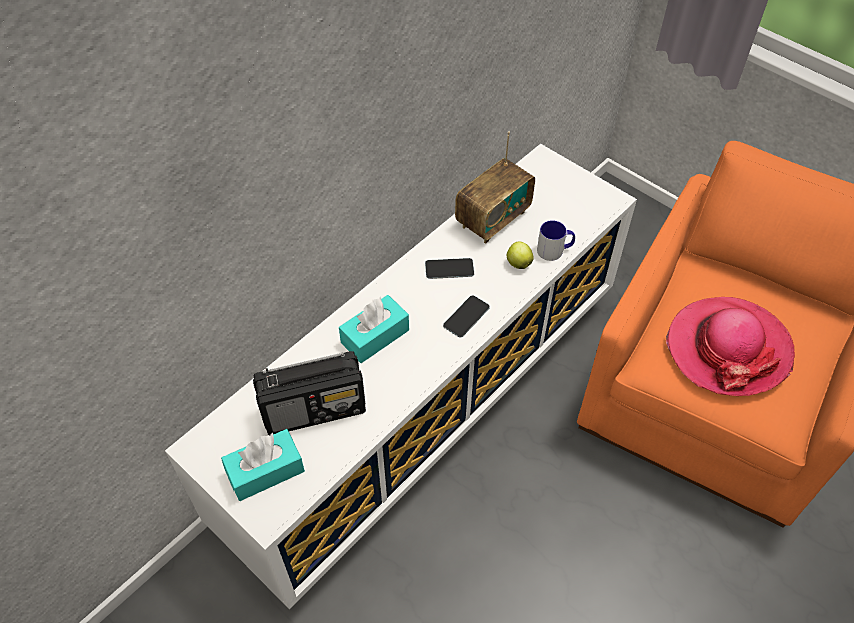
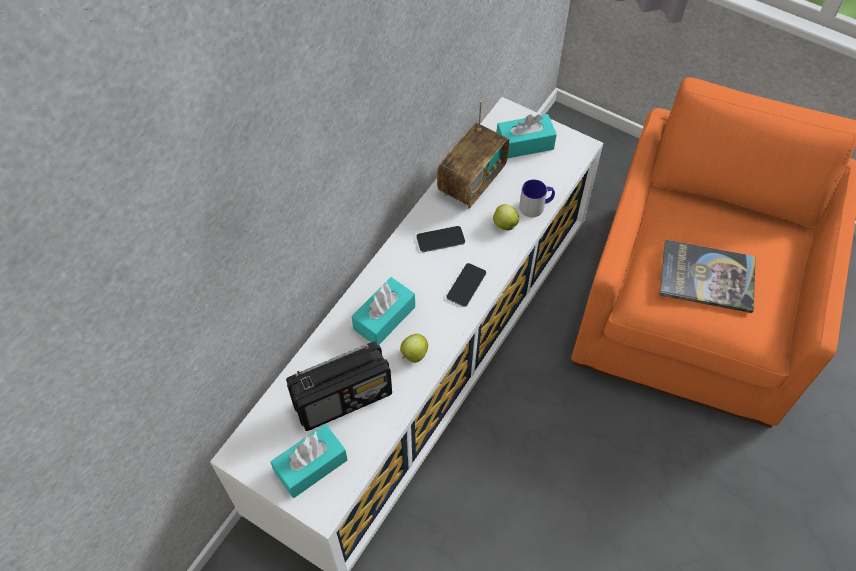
camera: 10 degrees left, 5 degrees up
hat [666,297,795,396] -> book [659,239,756,313]
none -> apple [400,334,428,363]
none -> turquoise tissue box [497,114,557,158]

